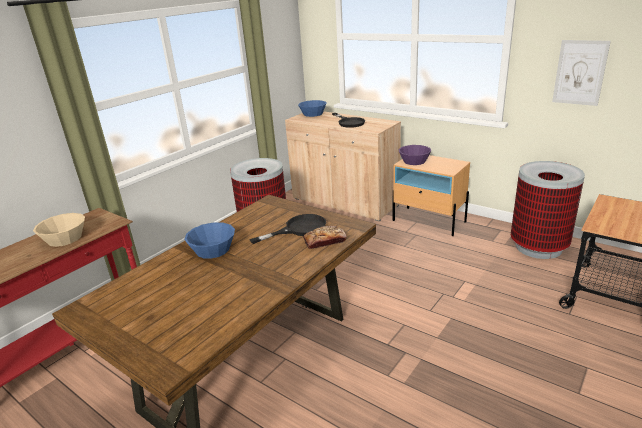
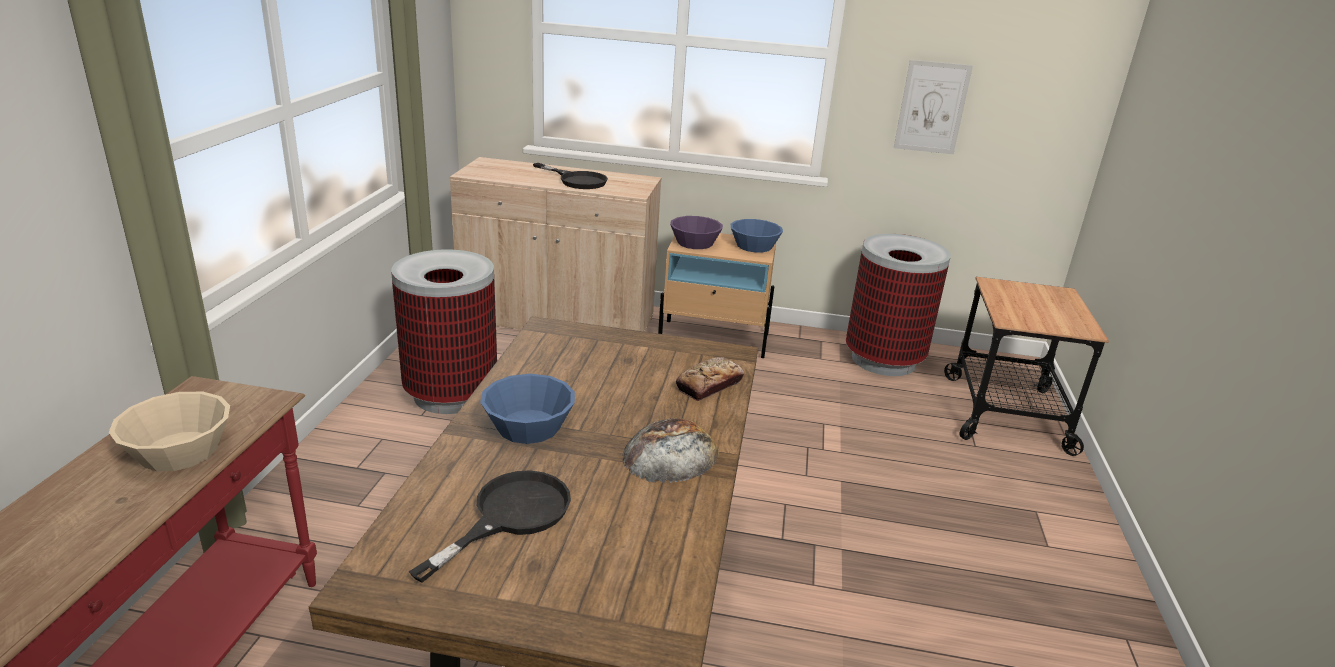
camera: 30 degrees left, 0 degrees up
black frying pan [249,214,326,244] -> black frying pan moved to [409,470,571,583]
blue bowl [298,100,326,117] -> blue bowl moved to [730,219,783,252]
none -> bread [622,418,719,483]

